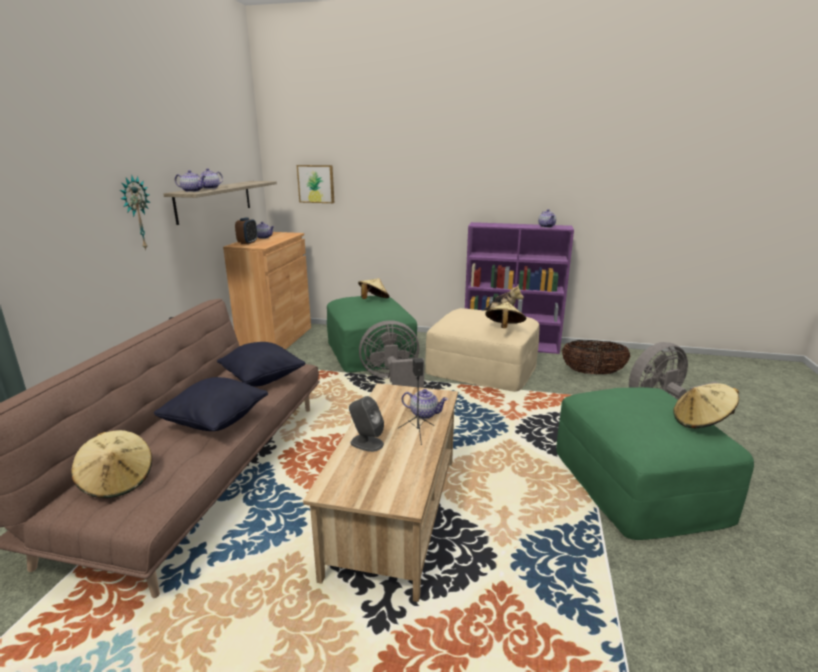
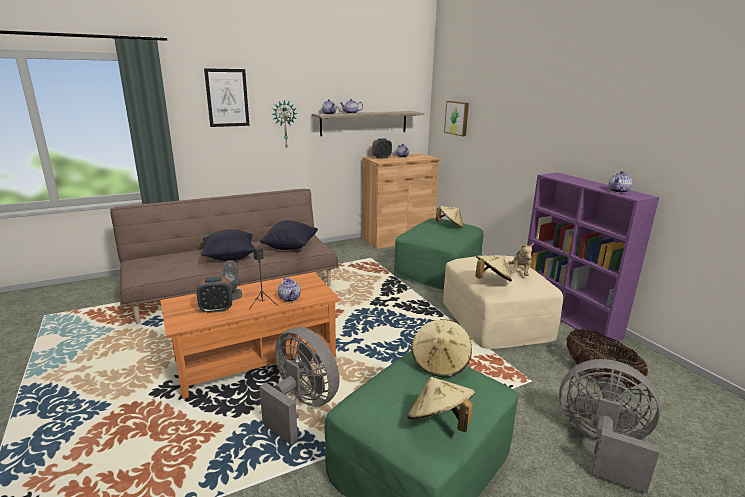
camera: 50 degrees right, 0 degrees up
beige hat [71,430,152,498] -> beige hat moved to [412,319,472,377]
beige coffee table [303,383,458,602] -> orange coffee table [160,272,340,399]
grey fan [359,320,424,388] -> grey fan moved to [260,327,340,445]
none -> alarm clock [197,277,232,313]
none -> picture [204,68,250,127]

